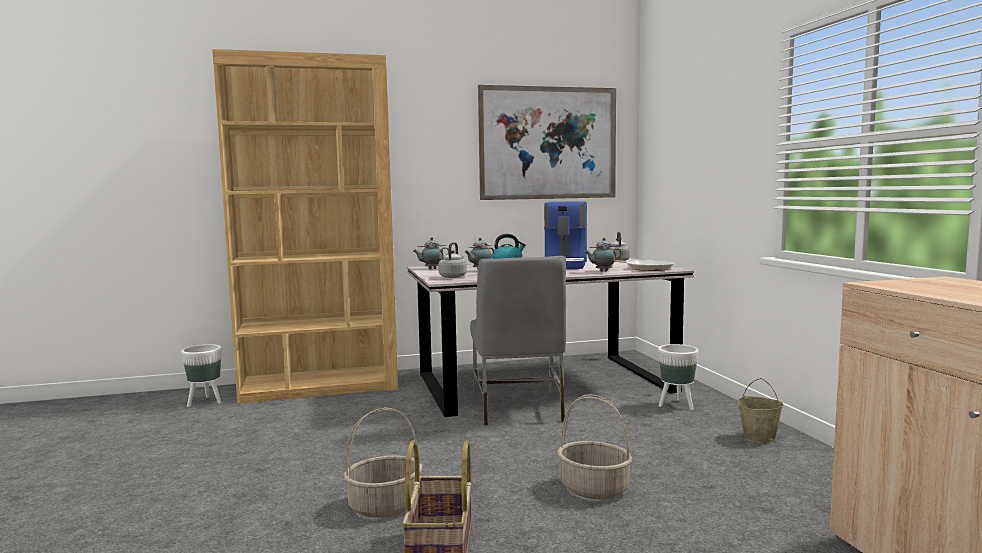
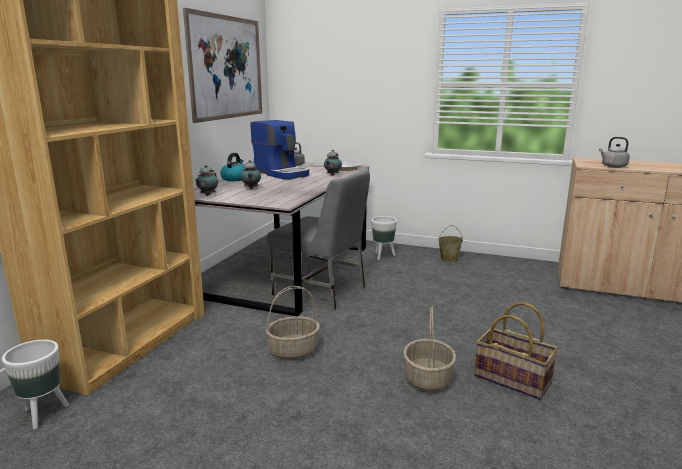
camera: 55 degrees left, 10 degrees up
grey kettle [438,242,467,278] -> grey kettle moved to [599,137,630,168]
basket [557,394,632,499] -> basket moved to [266,286,320,360]

